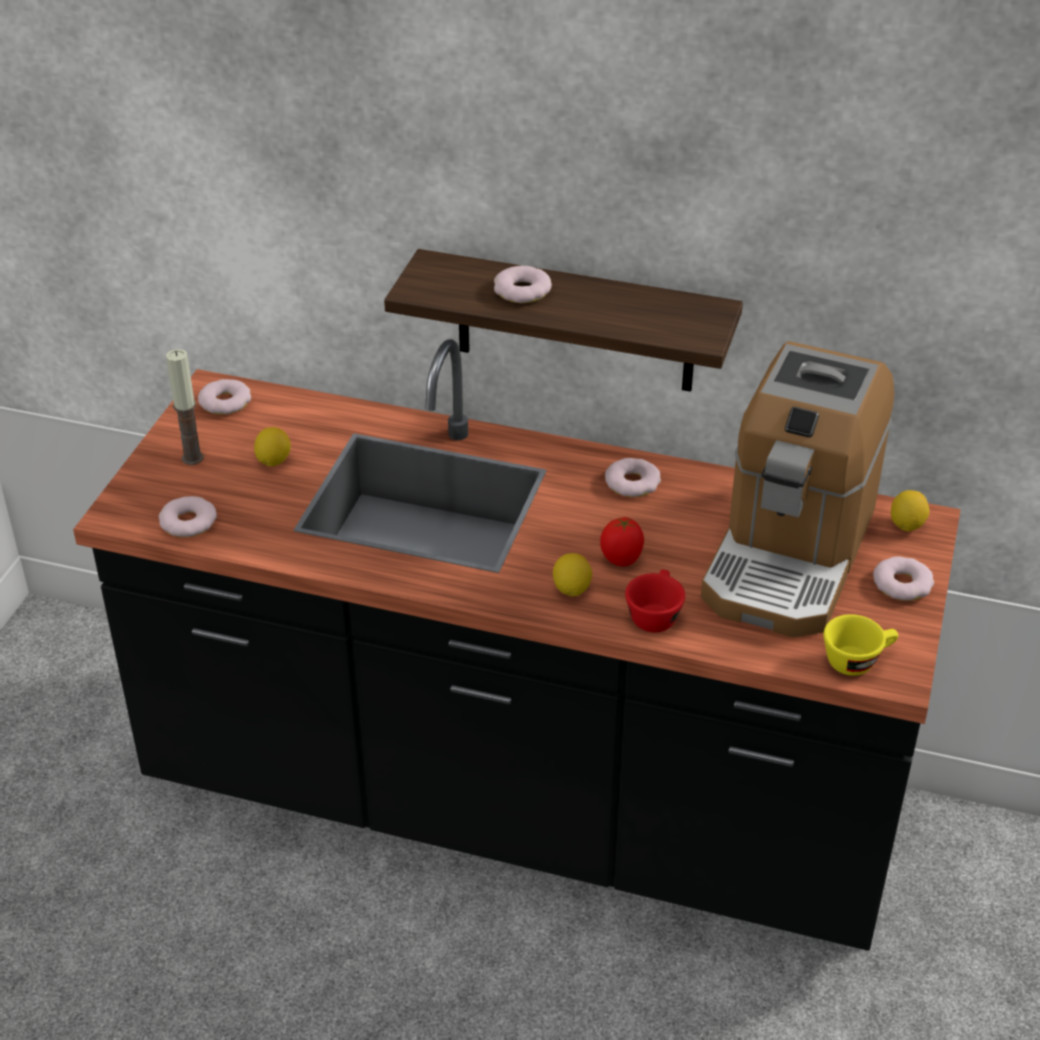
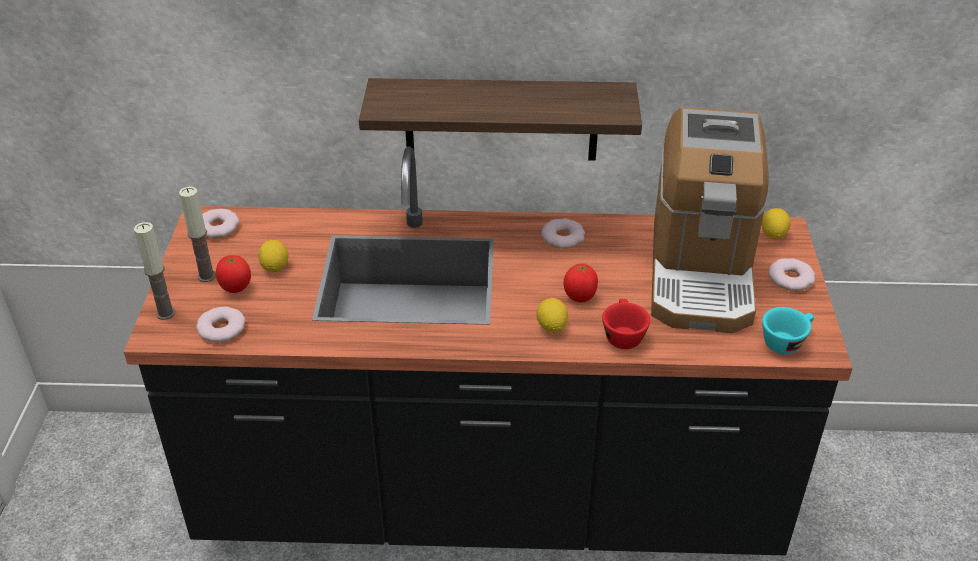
camera: 15 degrees left, 0 degrees up
donut [494,266,552,303] -> none
yellow cup [824,614,898,676] -> turquoise cup [762,307,814,354]
none -> candle [134,222,175,320]
none -> tomato [216,255,251,293]

